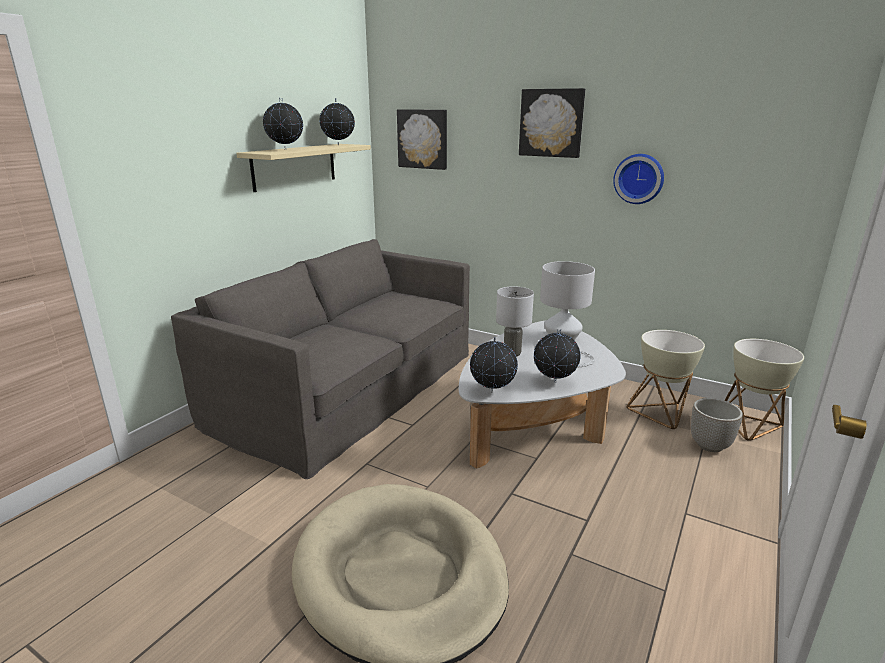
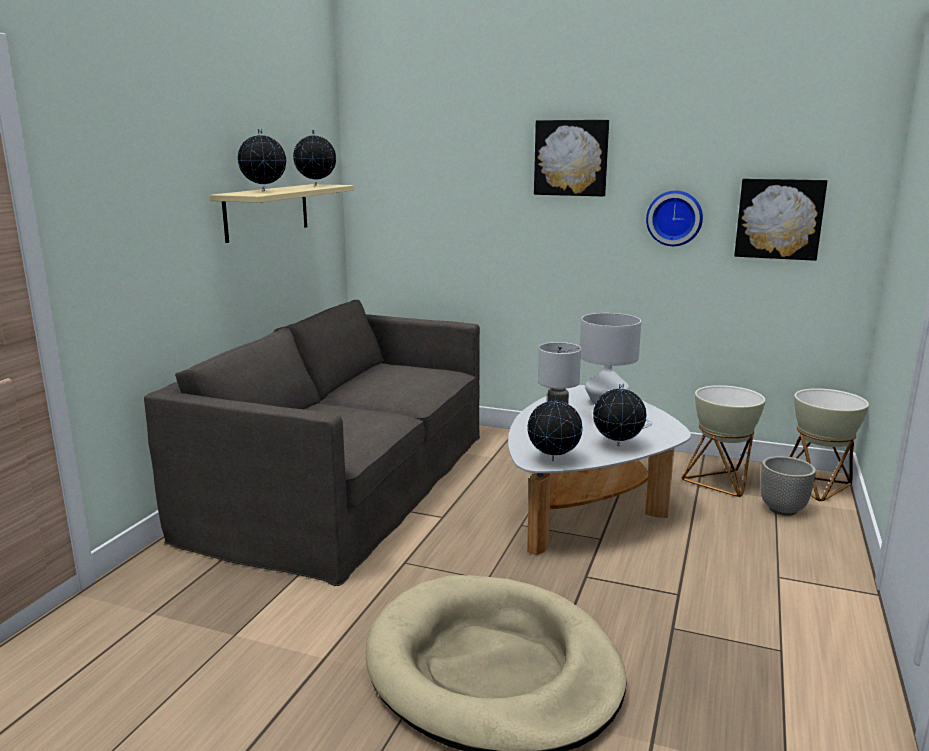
camera: 10 degrees left, 5 degrees down
picture [397,109,447,170] -> picture moved to [734,179,827,261]

